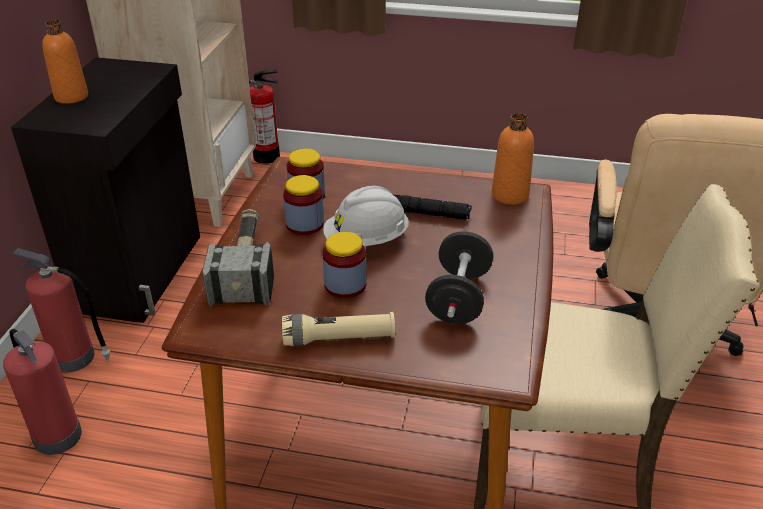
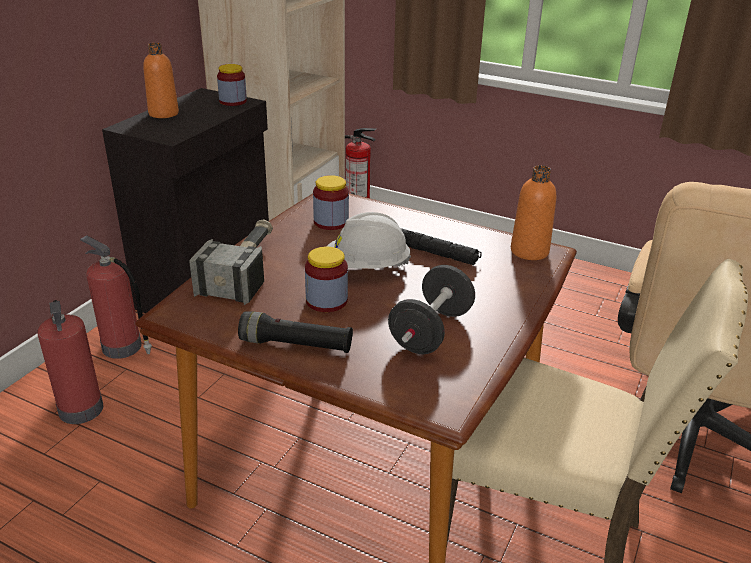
camera: 15 degrees right, 5 degrees down
beige flashlight [282,312,395,346] -> black flashlight [238,312,353,353]
jar [283,175,324,235] -> jar moved to [217,64,247,106]

